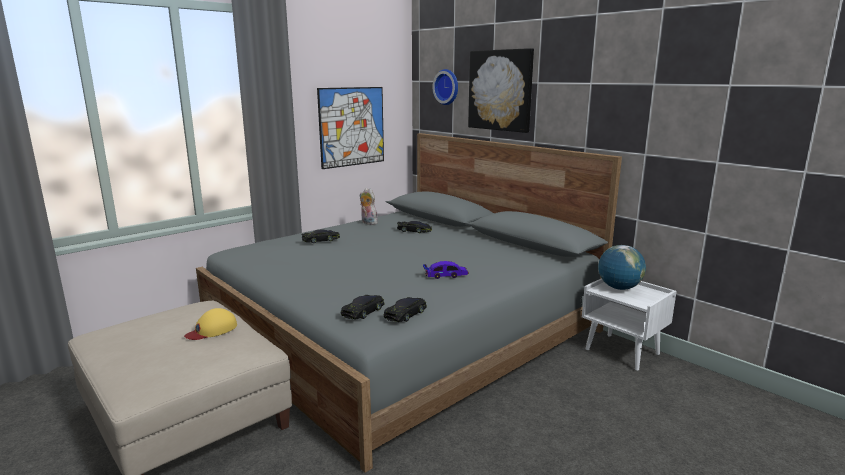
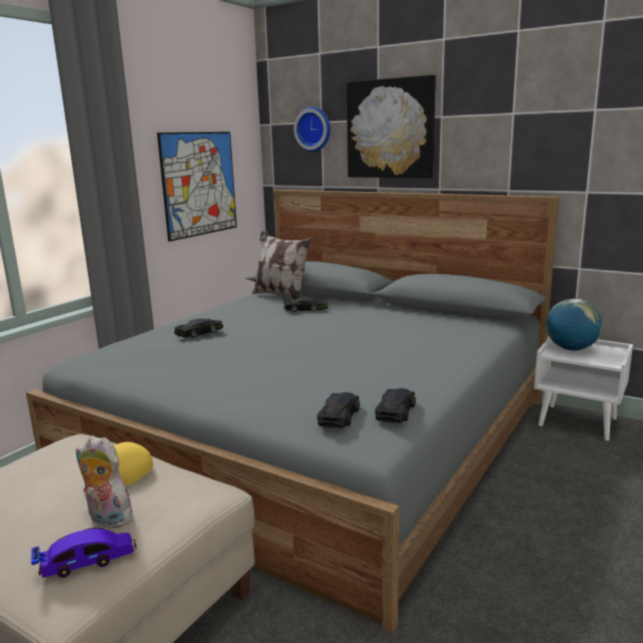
camera: 15 degrees left, 0 degrees up
plush toy [360,188,378,225] -> plush toy moved to [76,436,133,528]
toy car [423,261,469,279] -> toy car moved to [31,528,137,578]
none -> pillow [252,231,311,300]

